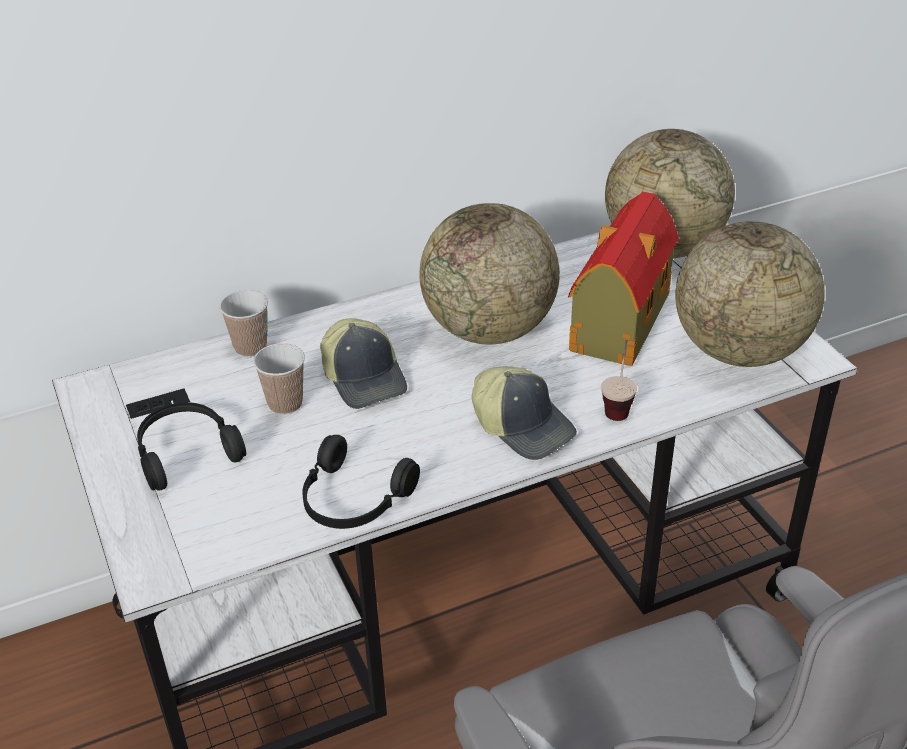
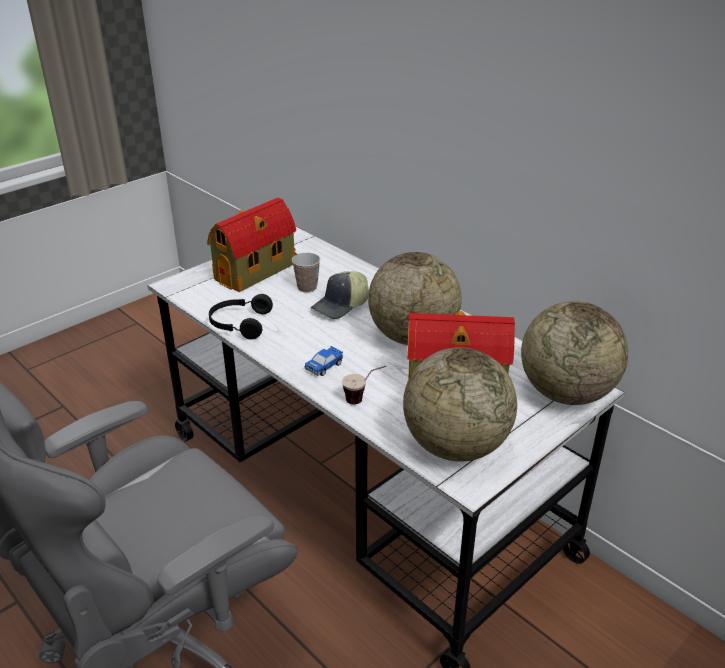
camera: 70 degrees right, 5 degrees down
black headphones [137,402,246,491] -> toy house [207,198,296,292]
cup [219,290,268,357] -> none
cap [472,366,577,460] -> toy car [304,346,343,376]

